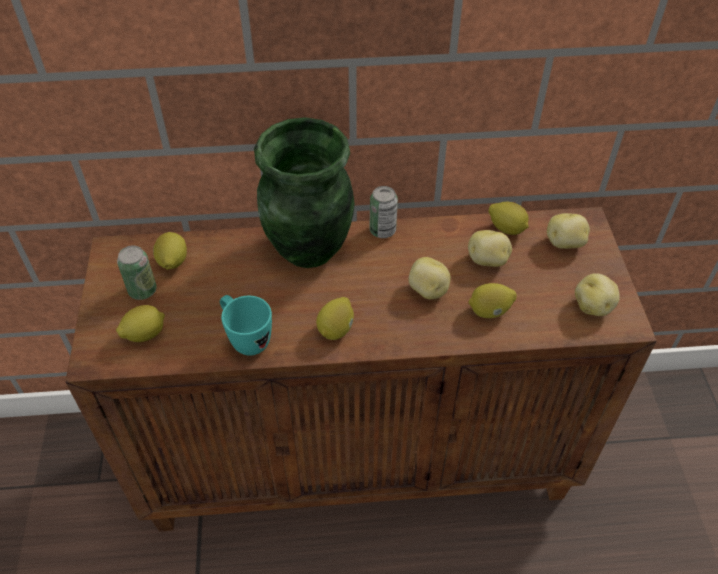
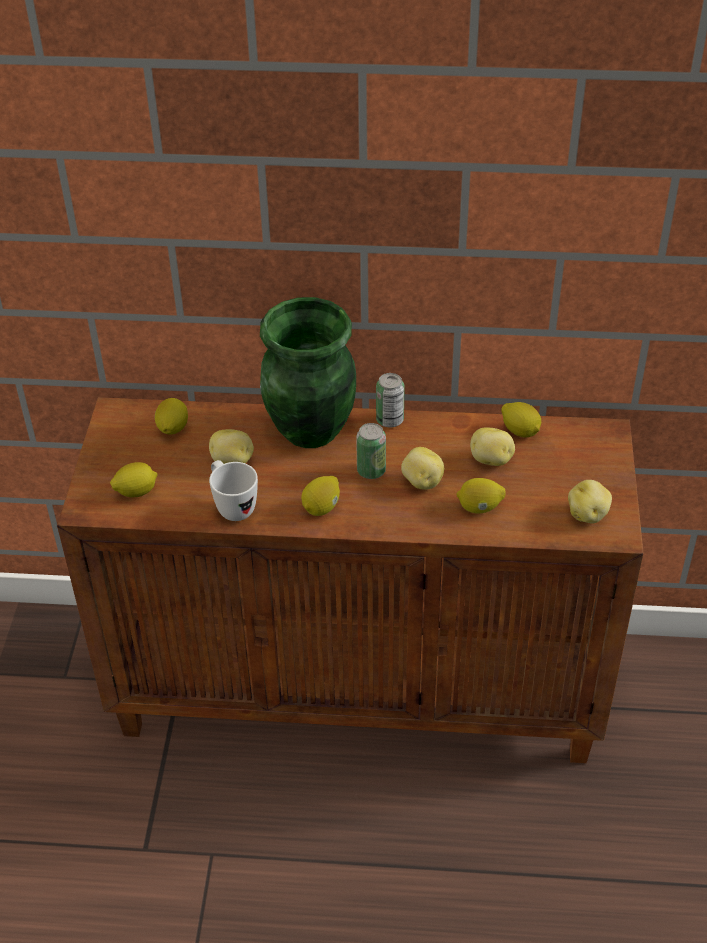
camera: 10 degrees right, 5 degrees down
can [117,245,157,300] -> can moved to [356,423,386,479]
turquoise mug [220,295,272,356] -> white mug [209,460,258,521]
potato [547,213,590,249] -> potato moved to [209,429,254,464]

